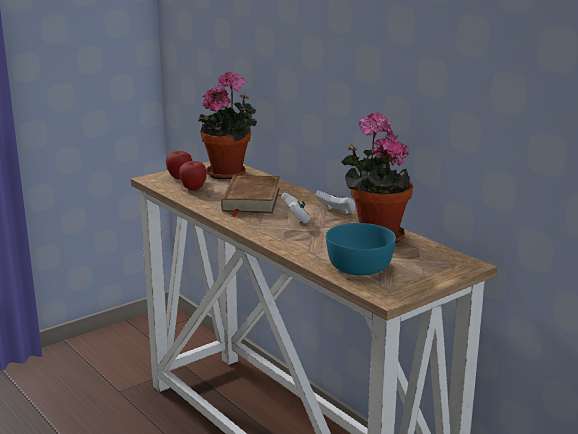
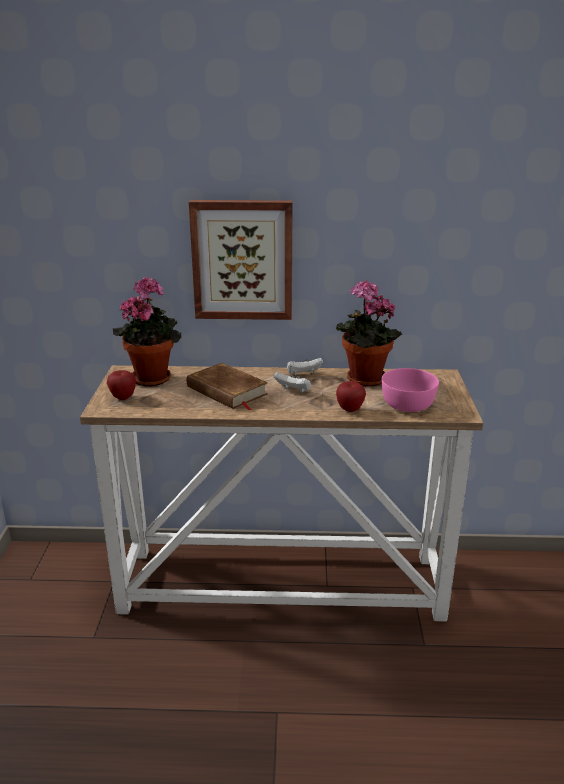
camera: 50 degrees left, 5 degrees up
apple [179,161,207,190] -> apple moved to [336,381,366,412]
turquoise bowl [326,223,396,276] -> pink bowl [382,368,439,412]
none -> picture [189,200,293,320]

